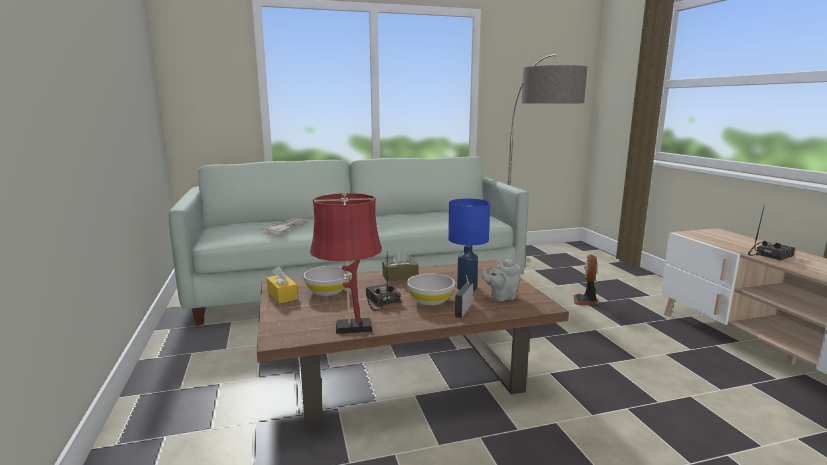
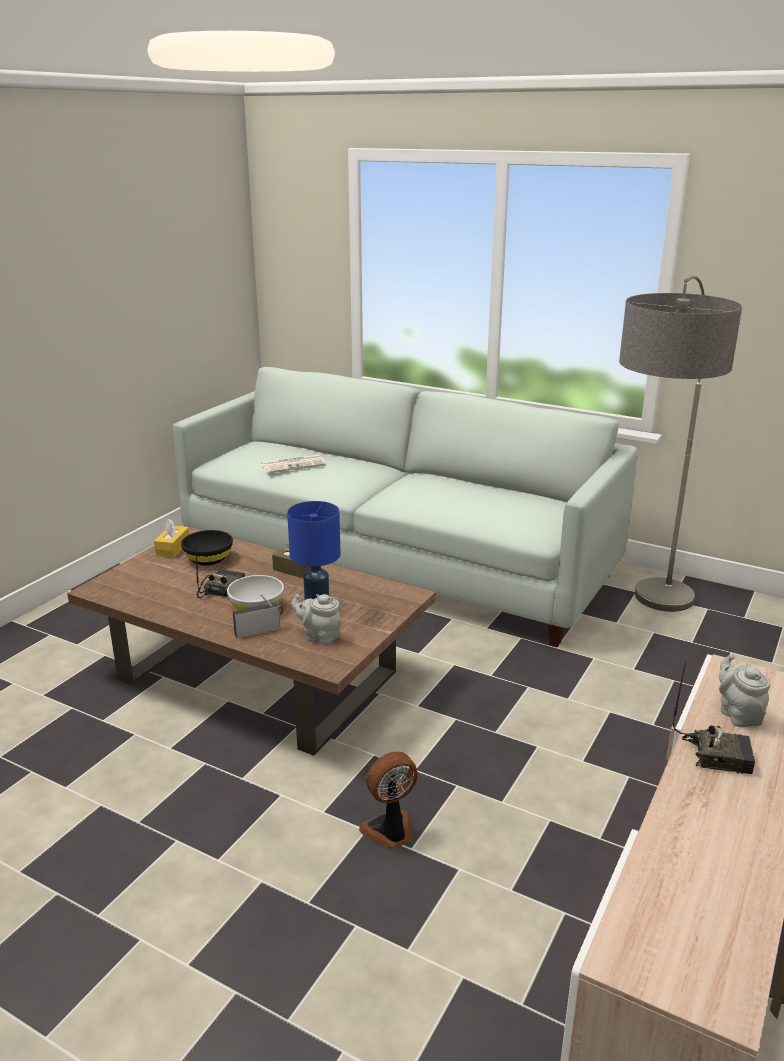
camera: 45 degrees right, 10 degrees up
white bowl [303,266,350,296] -> black bowl [181,530,233,566]
red table lamp [310,191,382,334] -> none
fan [574,254,598,305] -> fan moved to [359,752,418,849]
none -> grey teapot [719,654,770,727]

